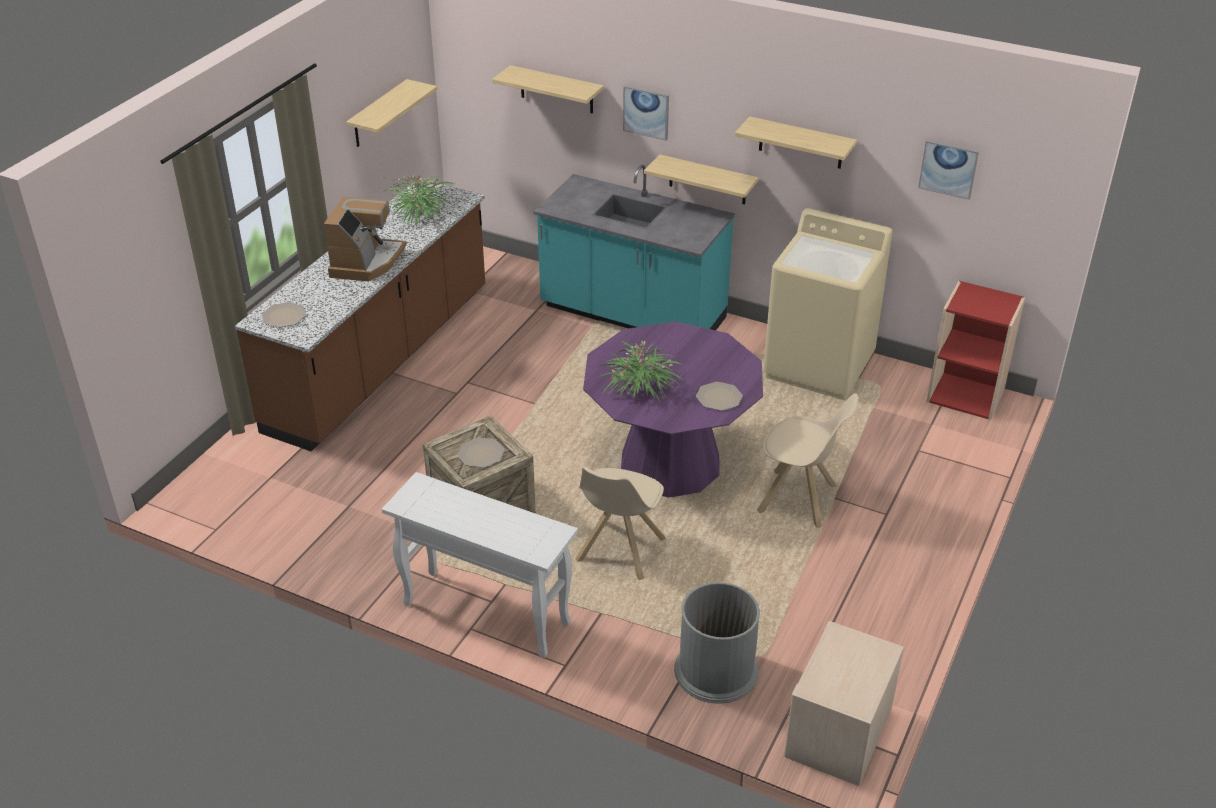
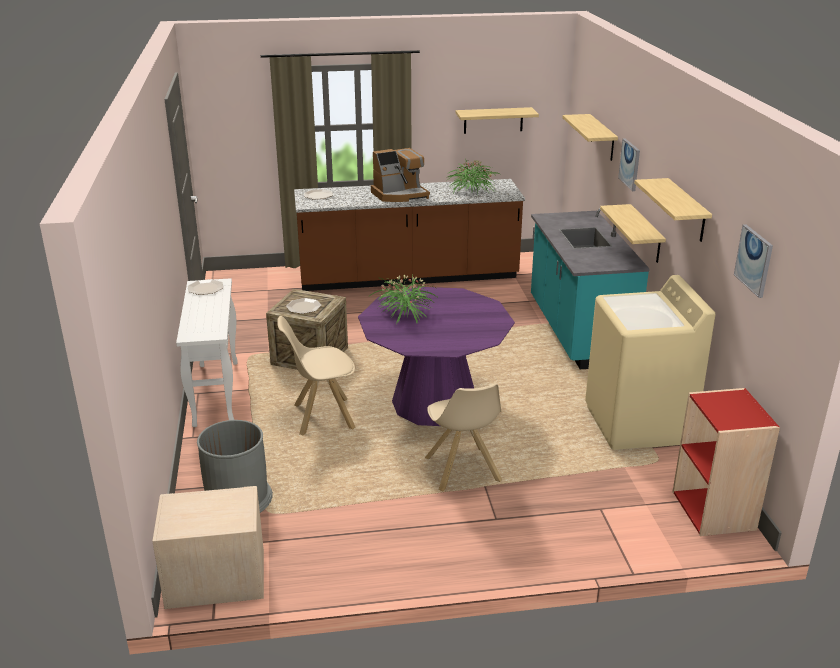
camera: 55 degrees right, 10 degrees down
plate [696,382,743,411] -> plate moved to [188,279,223,295]

